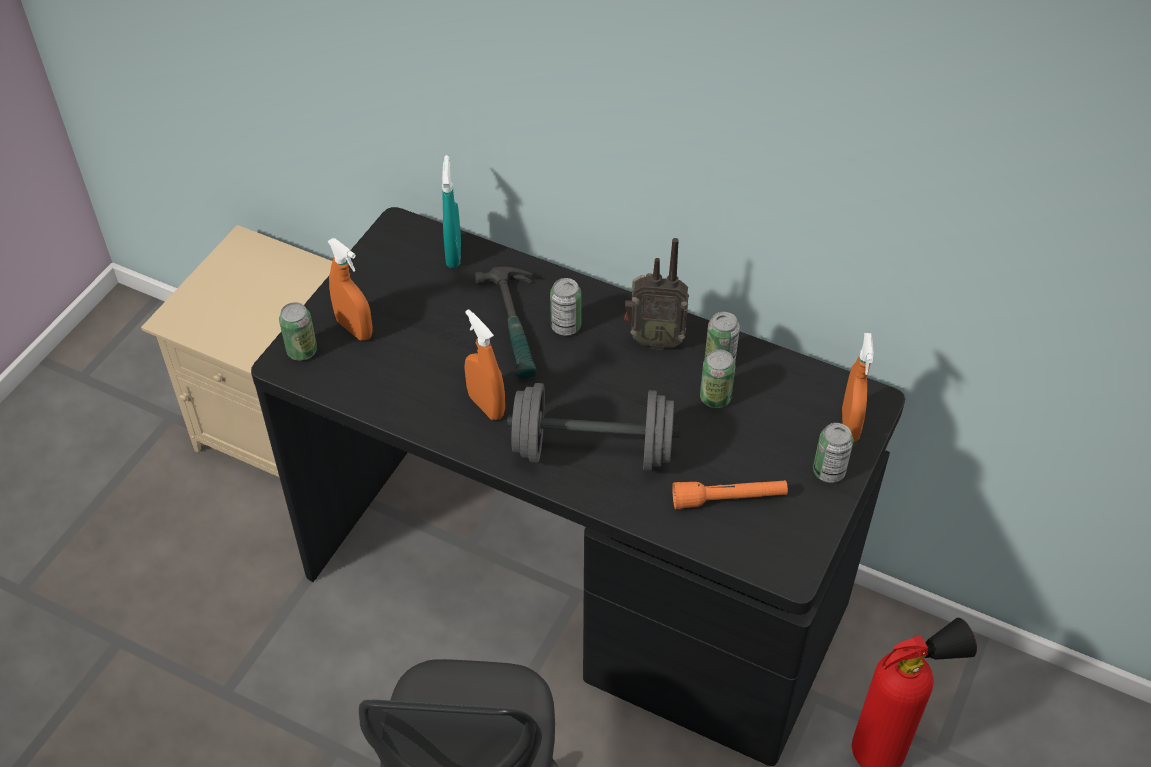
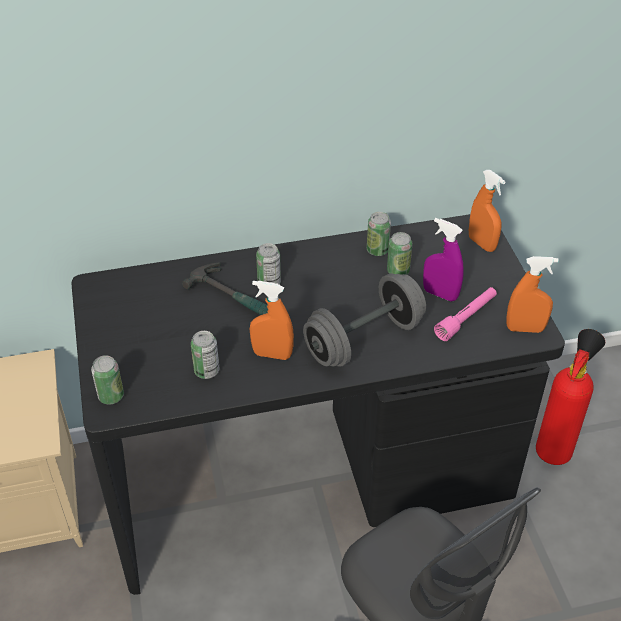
camera: 40 degrees left, 5 degrees down
orange spray bottle [327,238,373,340] -> orange spray bottle moved to [506,256,559,333]
turquoise spray bottle [442,155,461,268] -> none
radio [624,238,689,350] -> none
orange flashlight [672,480,788,509] -> pink flashlight [434,287,497,341]
can [813,423,854,483] -> can moved to [191,331,219,379]
none -> purple spray bottle [423,218,464,302]

